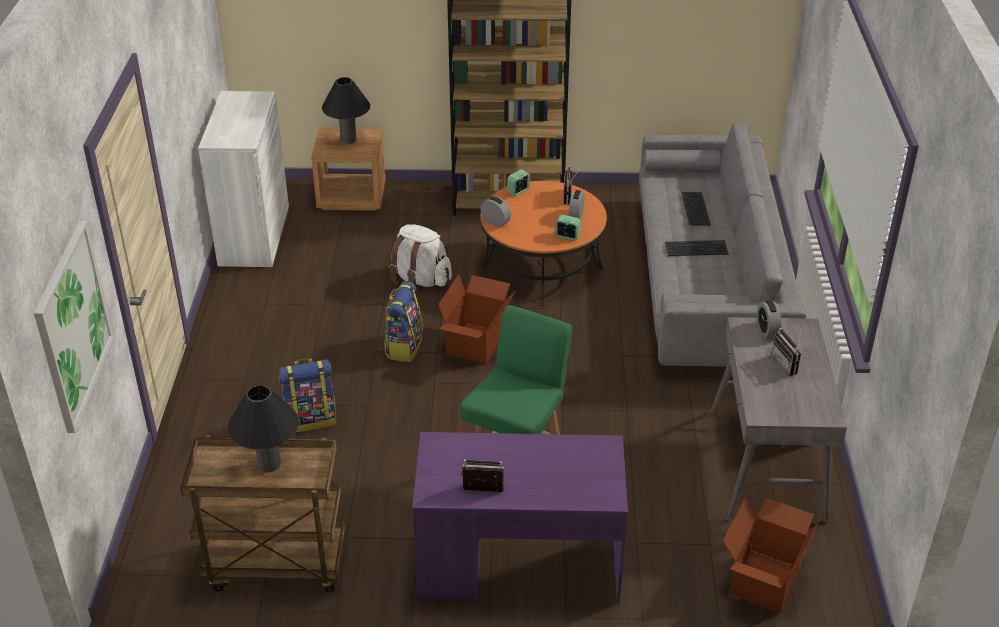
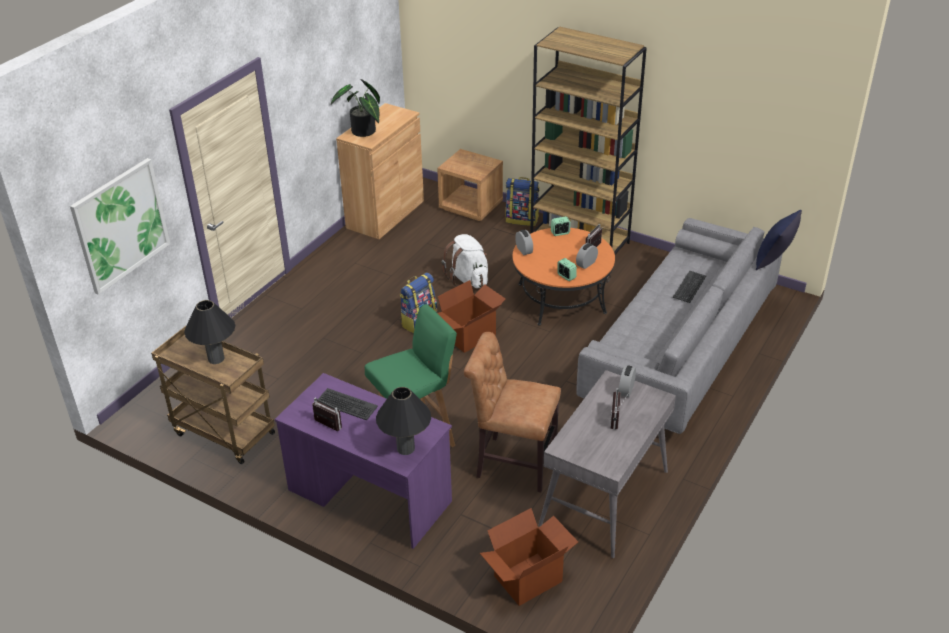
camera: 30 degrees right, 0 degrees up
white cabinet [198,91,289,267] -> brown cabinet [336,103,424,239]
backpack [279,358,336,432] -> backpack moved to [506,177,539,226]
black table lamp [322,77,370,144] -> black table lamp moved to [376,387,431,455]
keyboard [665,240,729,256] -> keyboard moved to [318,388,378,420]
none -> potted plant [331,79,380,137]
none -> brown chair [464,332,561,493]
none -> blue pillow [756,210,802,270]

